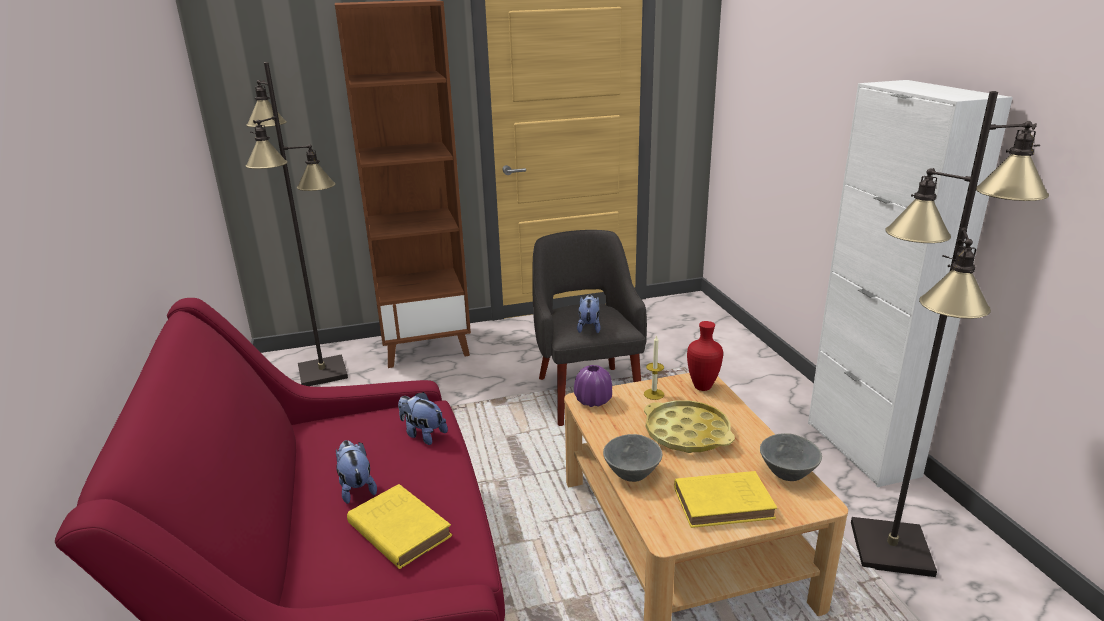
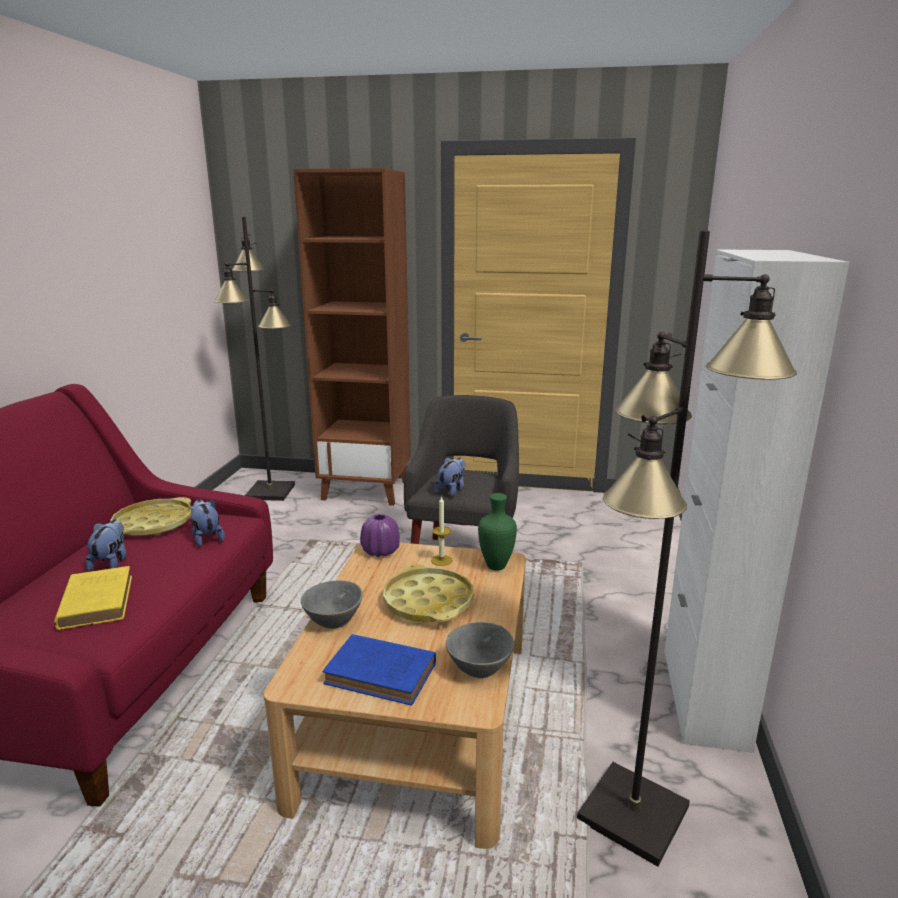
camera: 25 degrees right, 5 degrees down
yellow book [674,471,777,528] -> blue book [322,634,436,706]
red vase [687,321,723,391] -> green vase [478,493,517,571]
none -> yellow tray [110,497,191,536]

